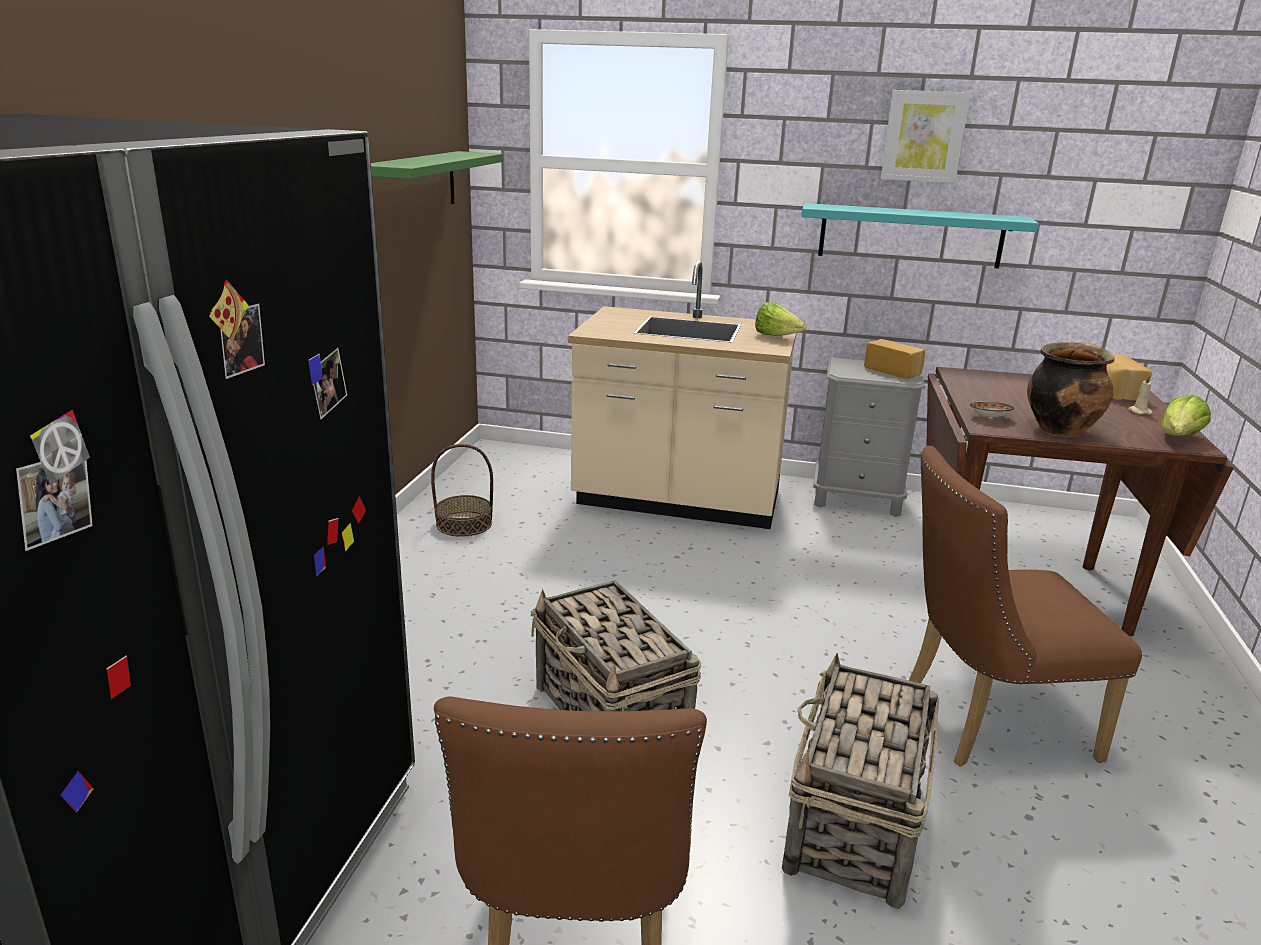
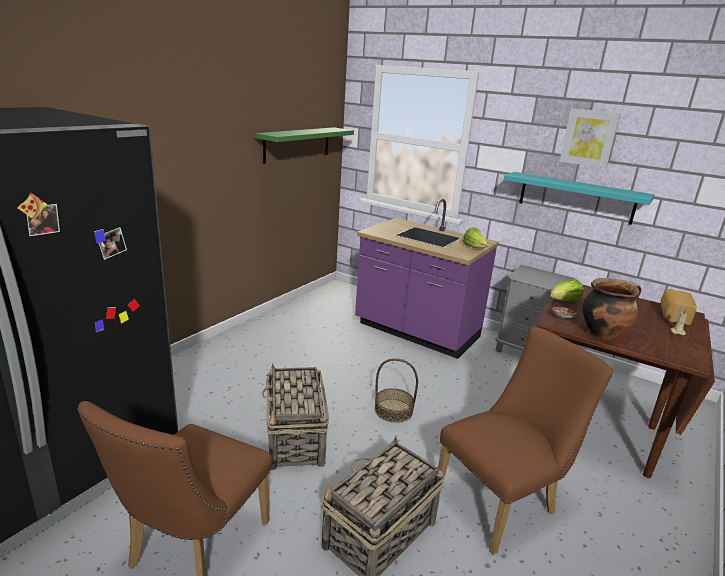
camera: 20 degrees right, 0 degrees up
basket [431,444,493,537] -> basket moved to [375,358,418,423]
beige counter [568,260,797,529] -> purple counter [355,199,499,359]
bread [864,339,925,378] -> none
brown chair [909,446,1142,767] -> brown chair turned 135 degrees clockwise [438,327,613,555]
lettuce [1161,394,1211,436] -> lettuce moved to [550,279,584,302]

